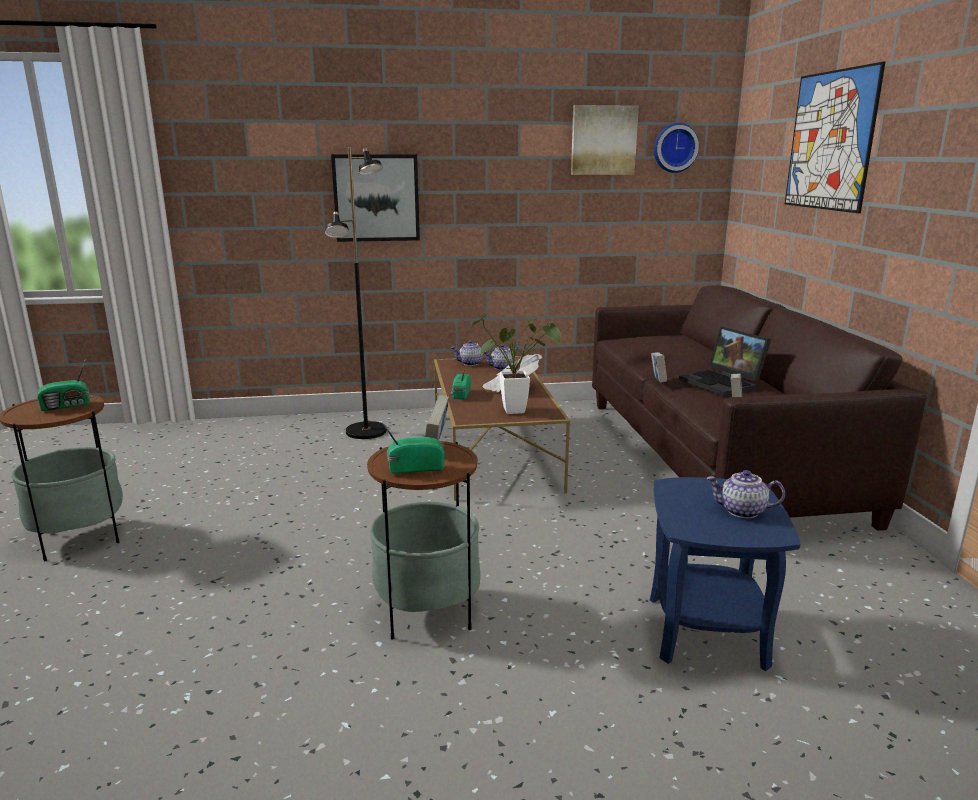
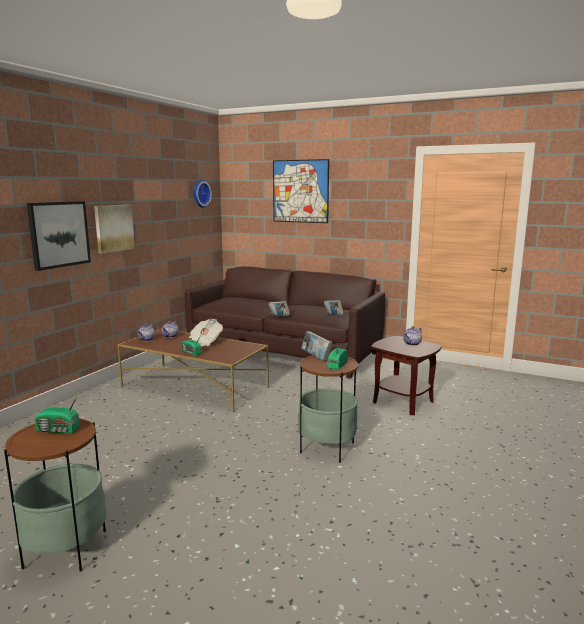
camera: 55 degrees left, 5 degrees down
radio [37,359,90,411] -> radio turned 90 degrees clockwise [35,393,79,433]
black floor lamp [325,147,387,439] -> none
potted plant [471,315,561,414] -> none
picture [571,105,639,175] -> picture moved to [94,205,135,254]
blue side table [650,477,801,671] -> brown side table [371,336,442,415]
laptop [679,326,771,396] -> none

